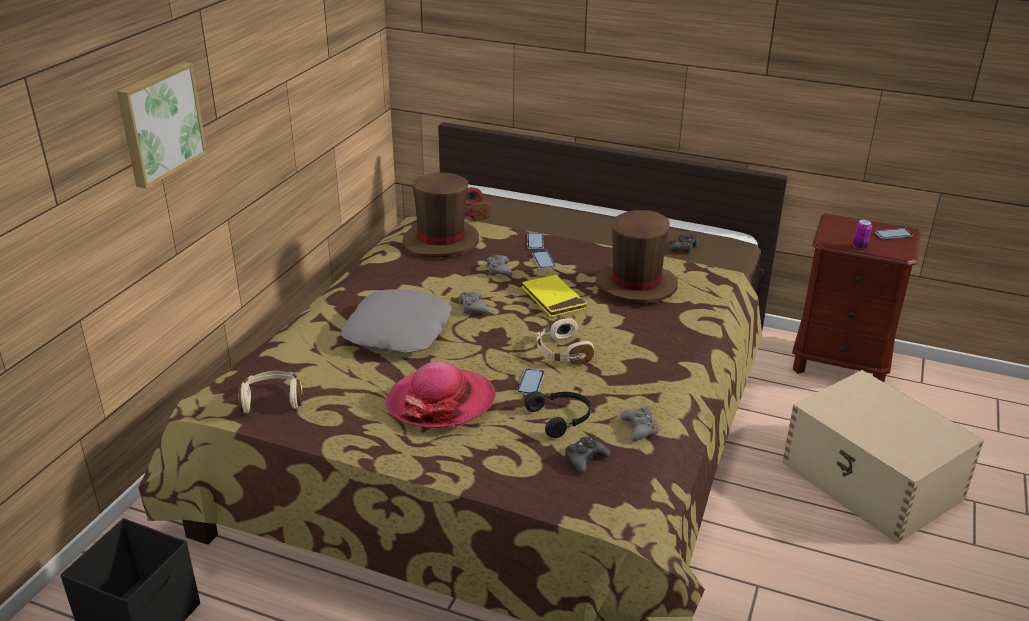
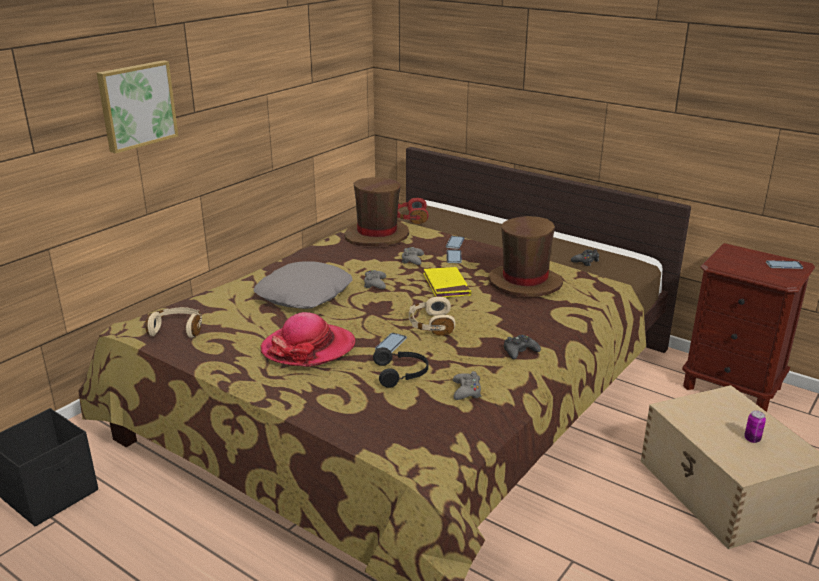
camera: 15 degrees right, 5 degrees down
black game controller [565,436,610,473] -> black game controller moved to [504,334,541,359]
can [853,220,872,250] -> can moved to [744,410,766,443]

